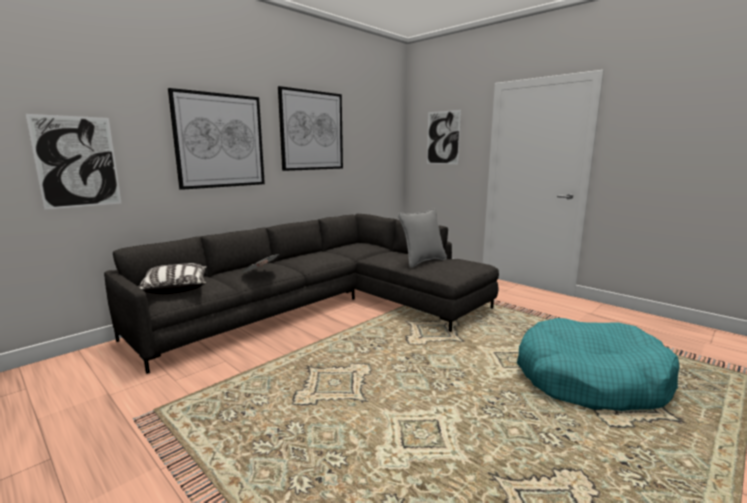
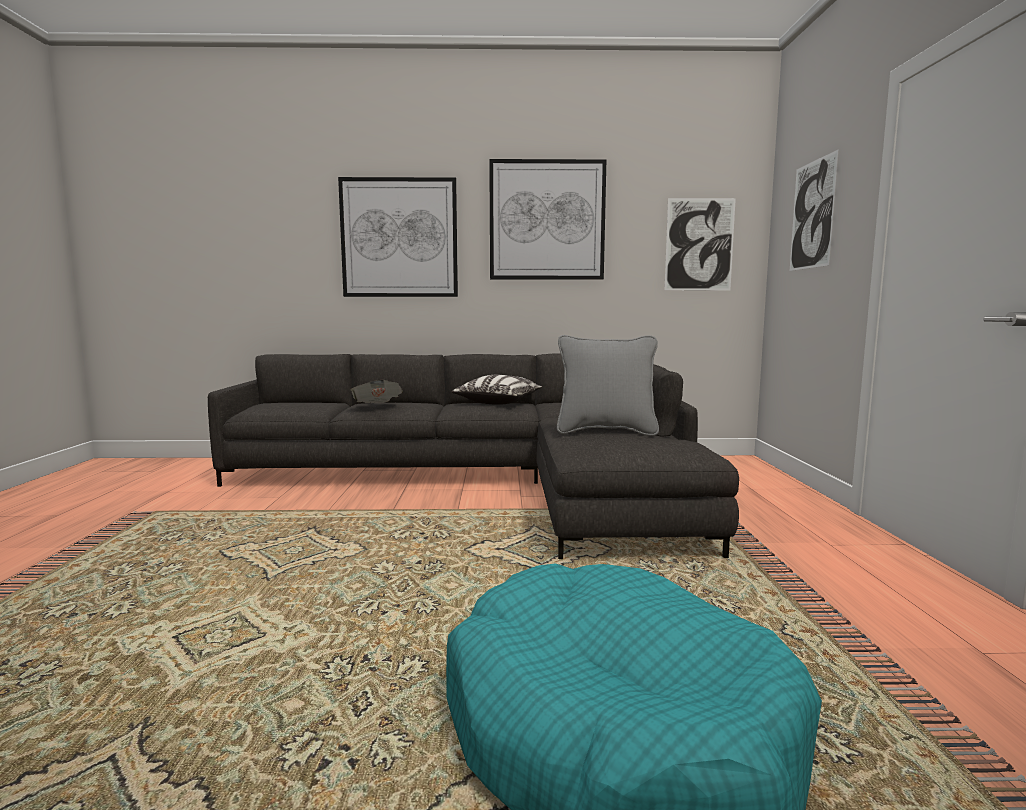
camera: 45 degrees right, 5 degrees down
picture [26,114,121,210] -> picture moved to [664,198,736,290]
pillow [138,263,207,294] -> pillow moved to [452,375,542,405]

